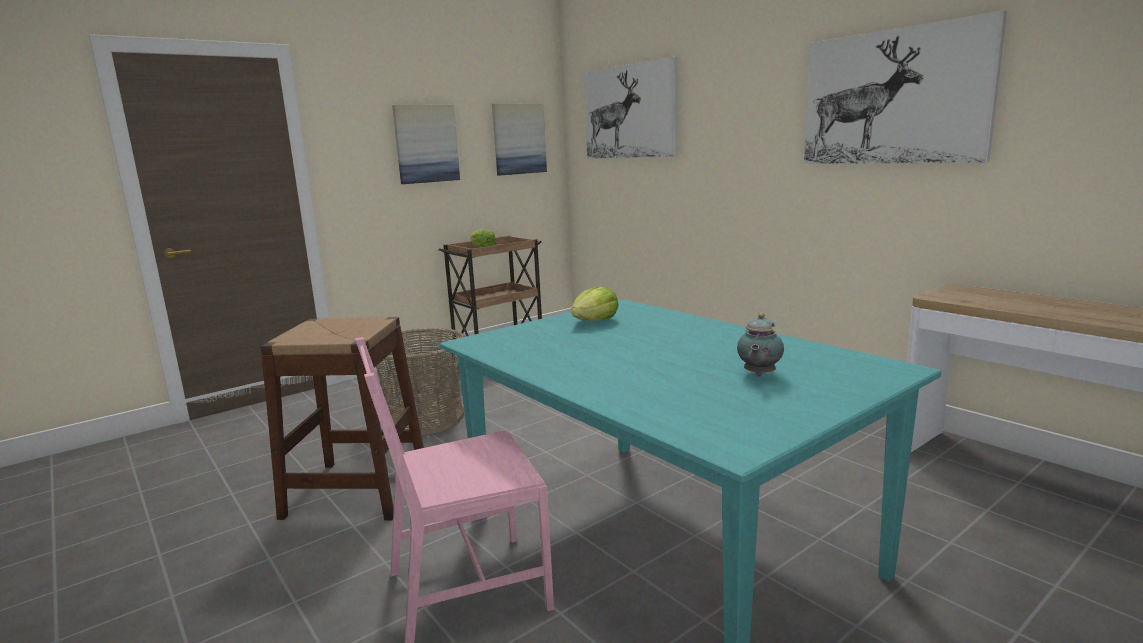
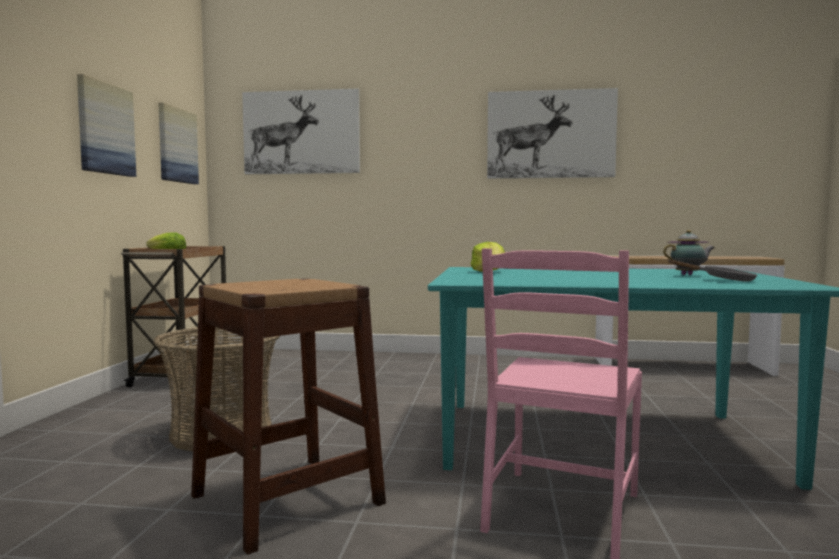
camera: 45 degrees left, 10 degrees down
teapot [737,313,784,376] -> teapot turned 75 degrees counterclockwise [663,230,715,275]
none -> grey frying pan [668,260,757,281]

